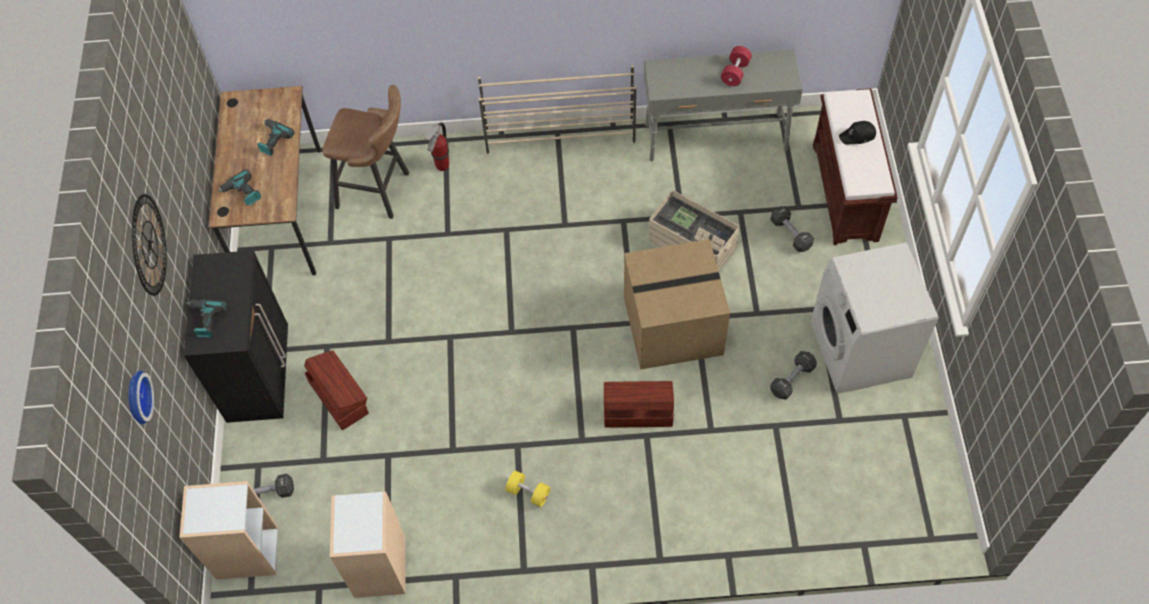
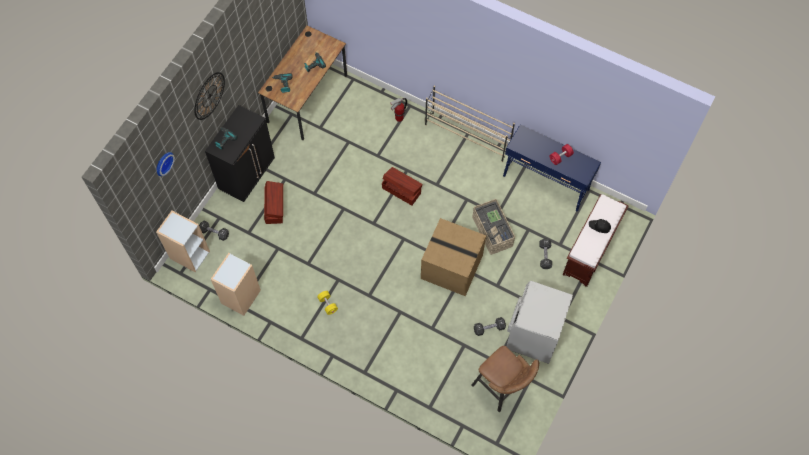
camera: 30 degrees right, 5 degrees up
brown stool [323,85,409,219] -> brown stool moved to [471,346,539,412]
brown storage box [604,381,674,428] -> brown storage box moved to [382,167,422,205]
grey console table [644,50,803,161] -> blue console table [503,125,601,211]

